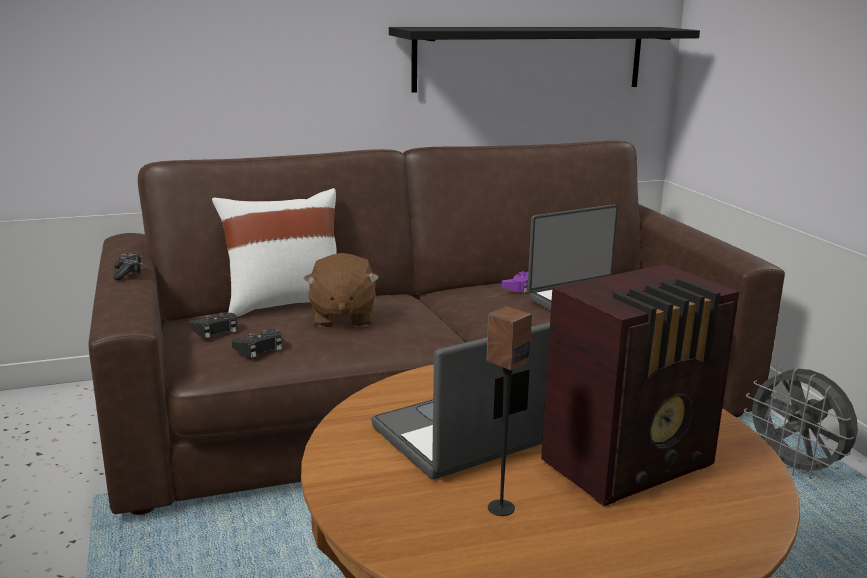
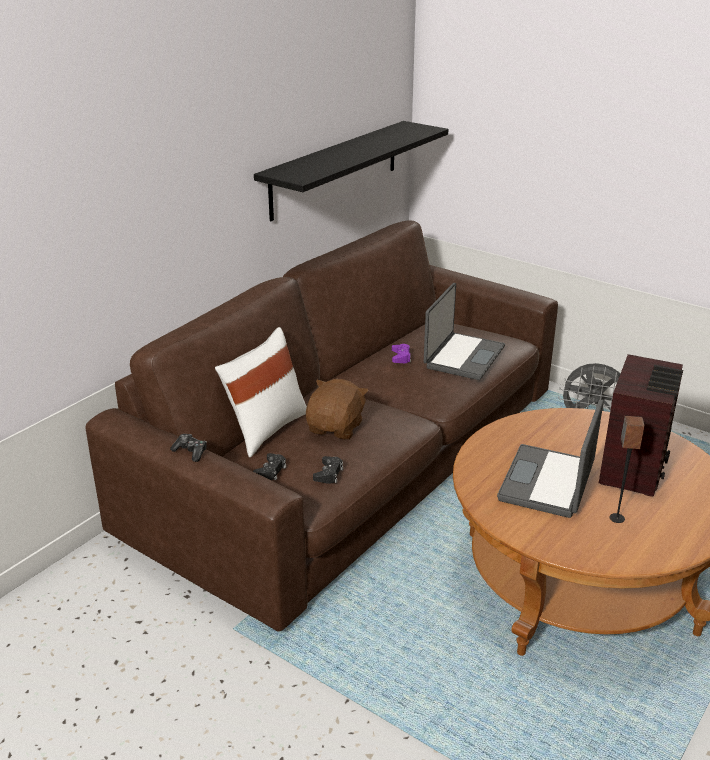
camera: 35 degrees left, 10 degrees up
brown plush toy [304,253,379,327] -> brown plush toy turned 120 degrees counterclockwise [306,379,368,439]

